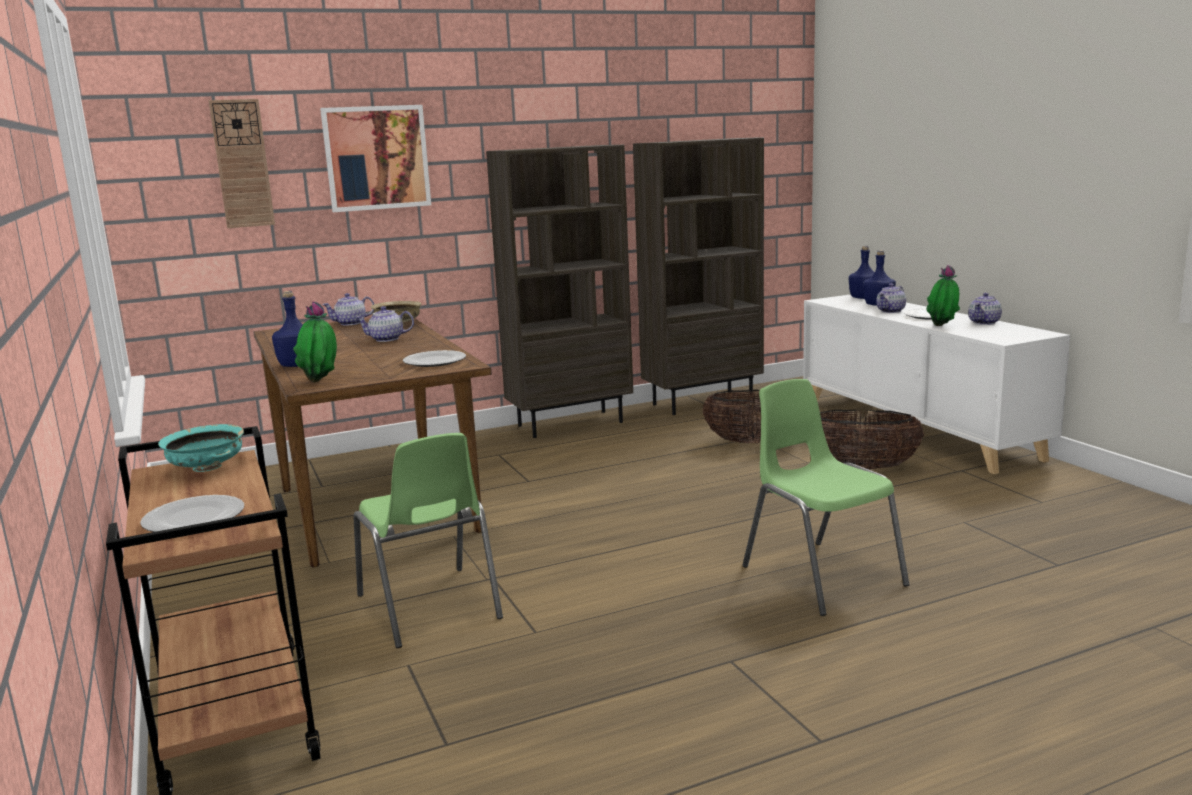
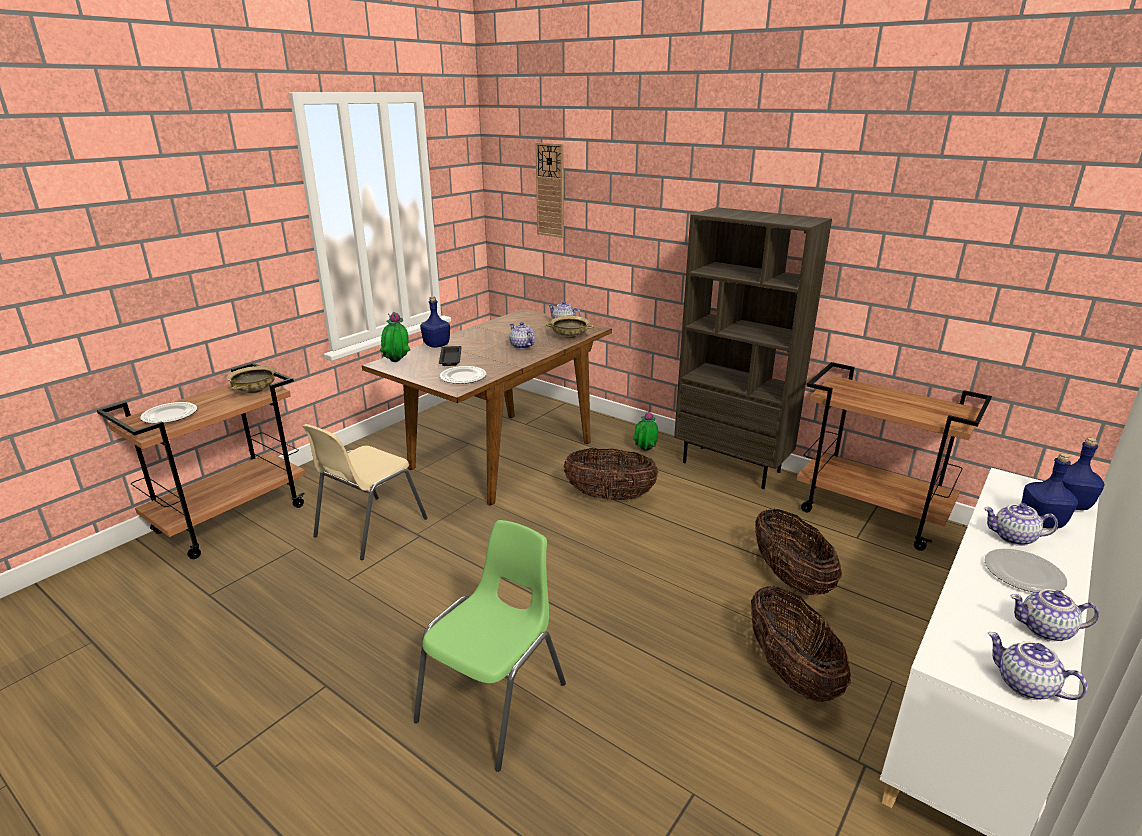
camera: 60 degrees right, 10 degrees up
turquoise bowl [158,424,244,472] -> beige bowl [227,366,275,393]
picture [320,105,431,212] -> none
green chair [354,433,503,648] -> beige chair [303,424,428,560]
brown bookcase [633,137,764,415] -> brown cart [797,362,992,551]
potted plant [926,265,960,326] -> potted plant moved to [633,411,658,451]
none -> black tray [439,346,461,366]
none -> basket [564,448,659,500]
none -> teapot [988,632,1088,700]

